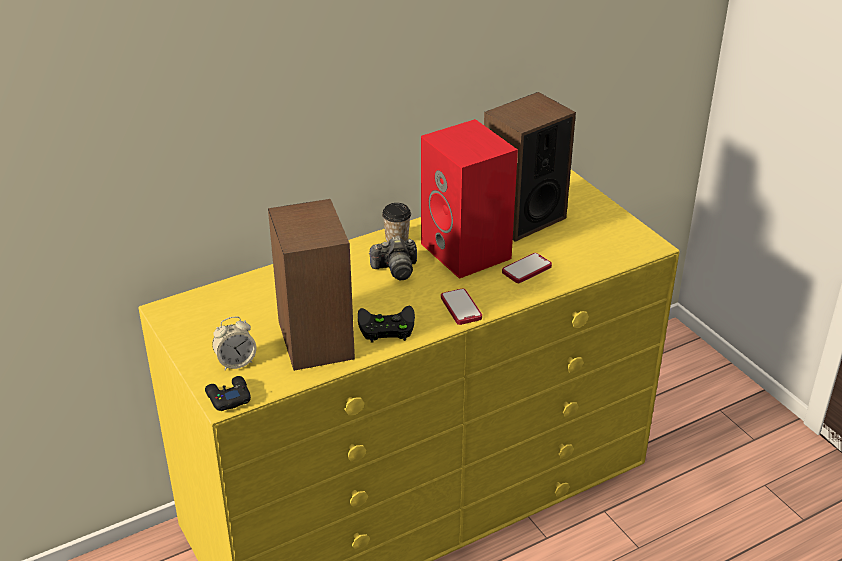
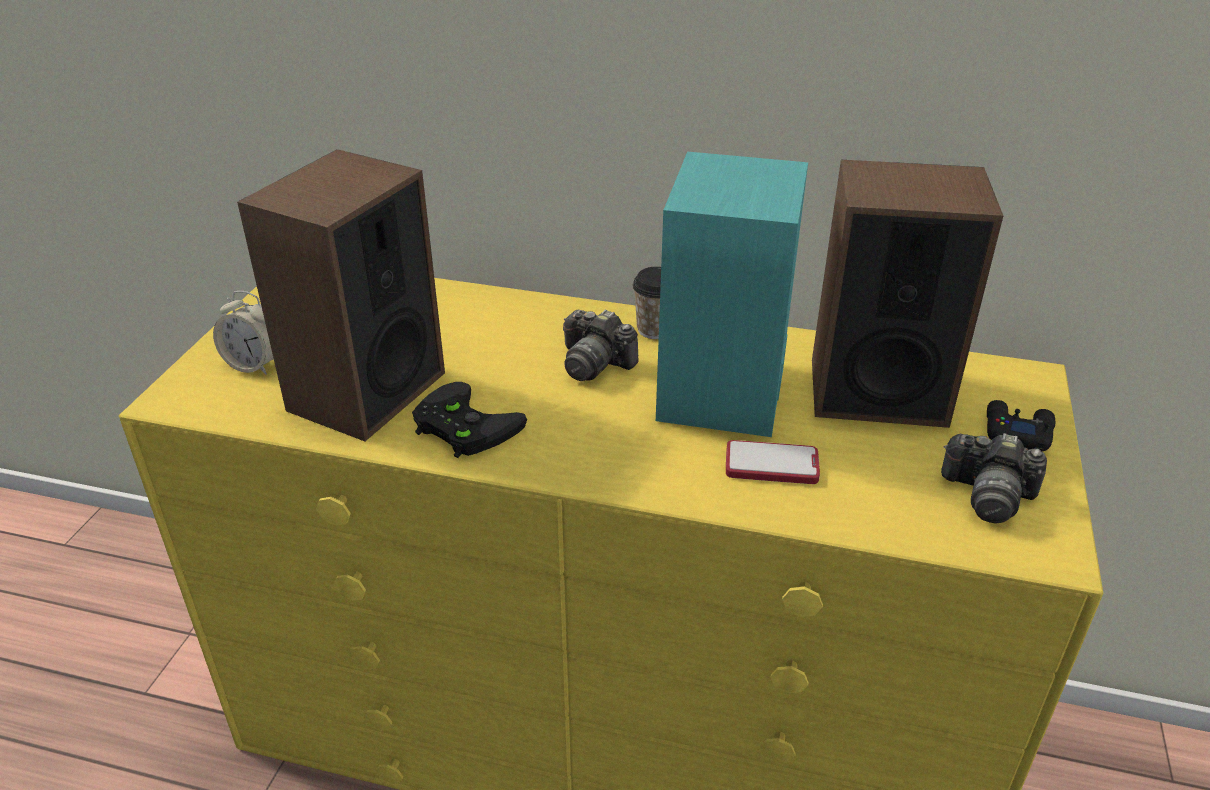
camera: 45 degrees right, 0 degrees up
black game controller [205,376,251,411] -> black game controller moved to [987,400,1055,452]
red speaker [421,119,518,279] -> turquoise speaker [656,152,808,437]
phone [441,288,482,325] -> none
none -> camera [941,433,1047,524]

